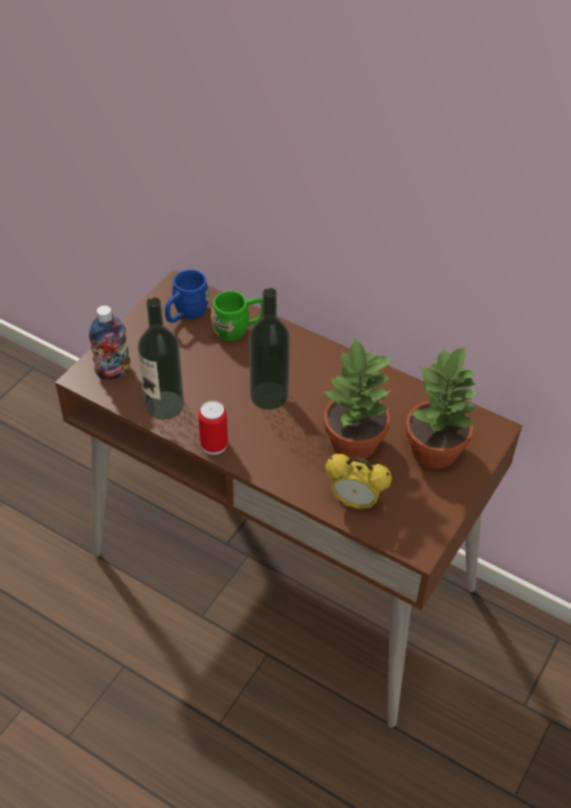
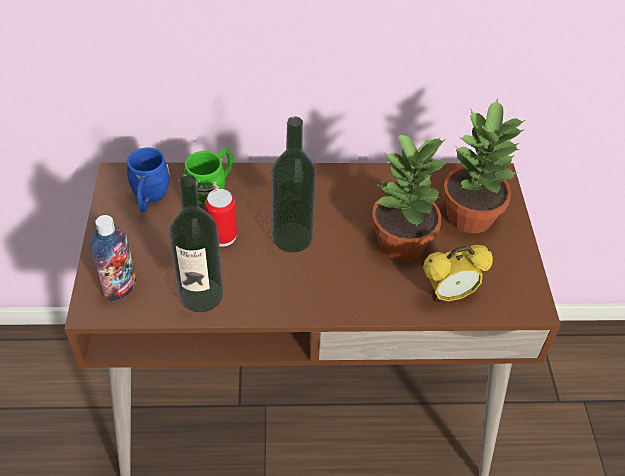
camera: 35 degrees left, 0 degrees up
can [198,401,228,455] -> can moved to [205,189,237,247]

